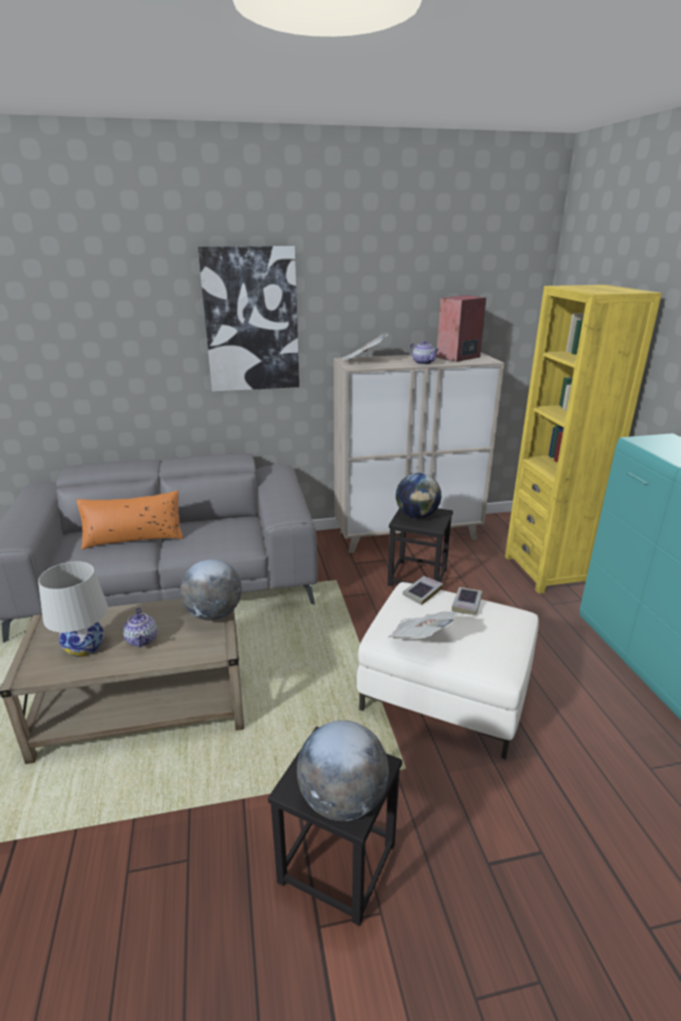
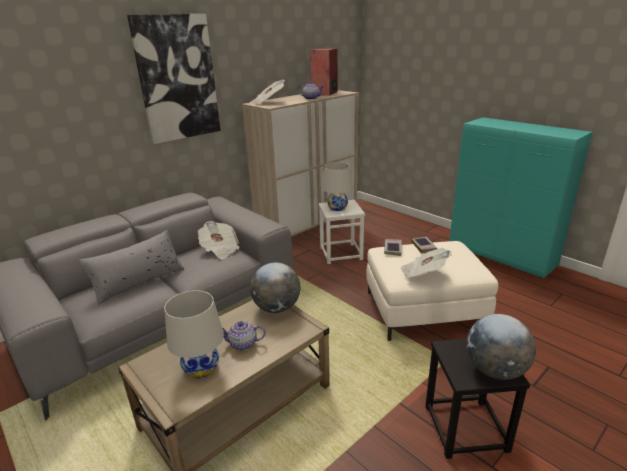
camera: 30 degrees left, 0 degrees up
orange pillow [76,490,183,549] -> grey pillow [78,230,184,305]
teapot [123,608,157,647] -> teapot turned 135 degrees clockwise [222,321,266,350]
black stool [388,508,453,586] -> white stool [318,200,365,264]
globe [396,473,441,518] -> white table lamp [323,162,353,211]
yellow bookcase [505,285,662,594] -> none
none -> newspaper [198,221,240,259]

